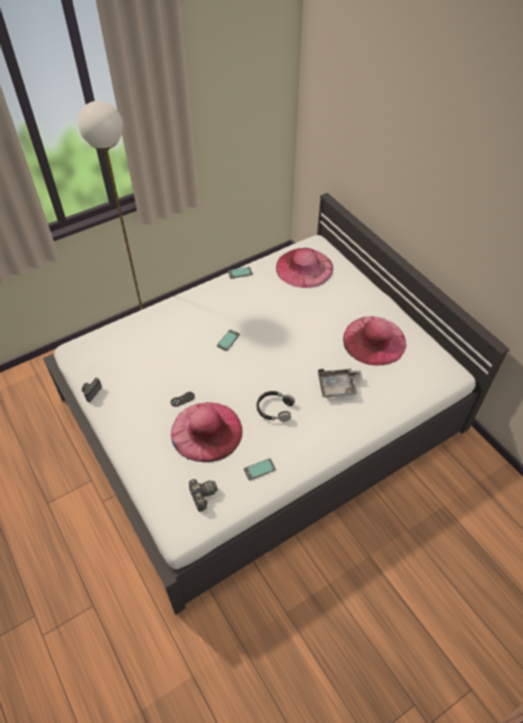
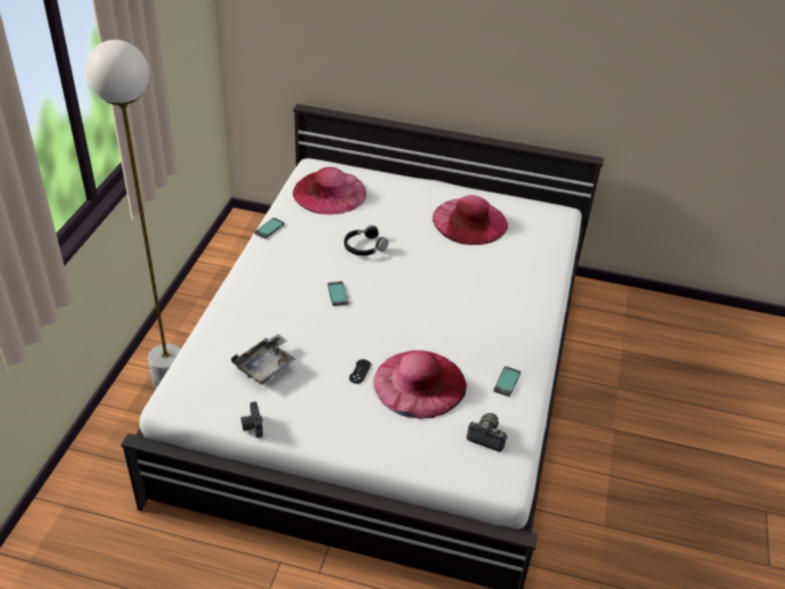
camera: 45 degrees left, 10 degrees down
black headphones [257,391,295,422] -> black headphones moved to [344,225,389,256]
grey tray [318,369,363,398] -> grey tray moved to [231,334,295,385]

